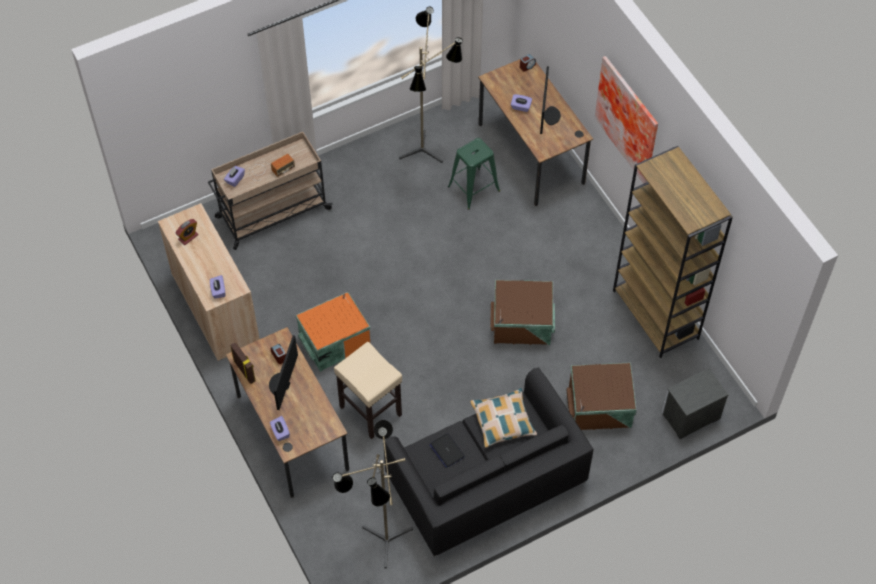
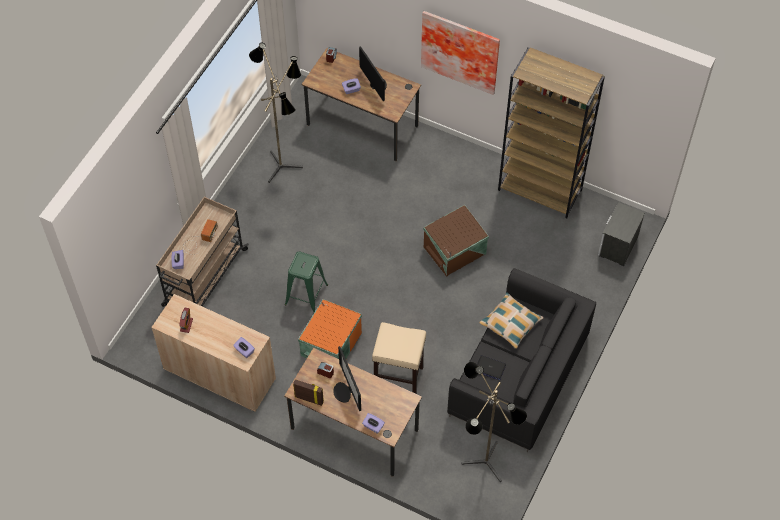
camera: 35 degrees left, 0 degrees up
green stool [448,138,500,210] -> green stool moved to [285,251,328,313]
brown storage box [567,362,637,430] -> none

